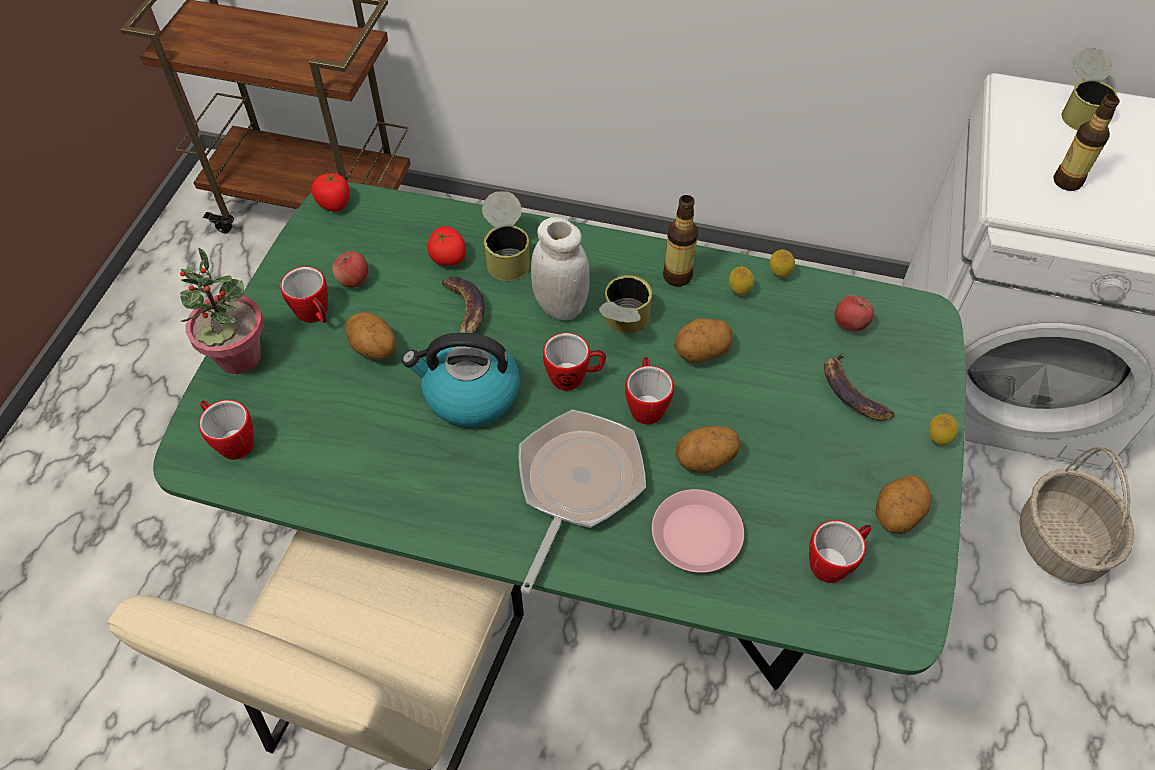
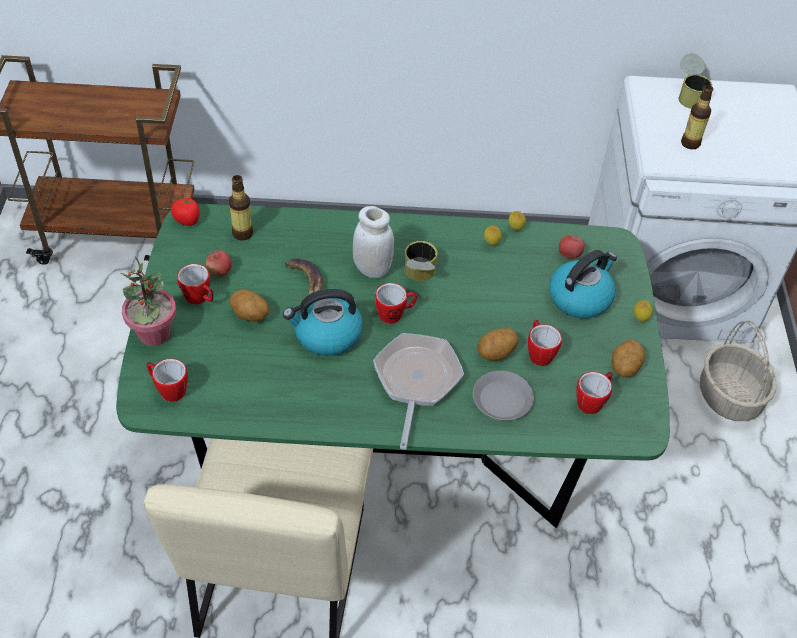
camera: 15 degrees left, 5 degrees down
tomato [427,226,466,266] -> none
can [482,191,530,281] -> none
mug [625,357,674,425] -> mug moved to [528,320,562,366]
pink plate [652,489,744,573] -> grey plate [473,371,534,420]
bottle [663,195,698,287] -> bottle moved to [229,175,253,240]
potato [674,318,733,363] -> none
banana [824,352,894,421] -> kettle [549,250,617,319]

